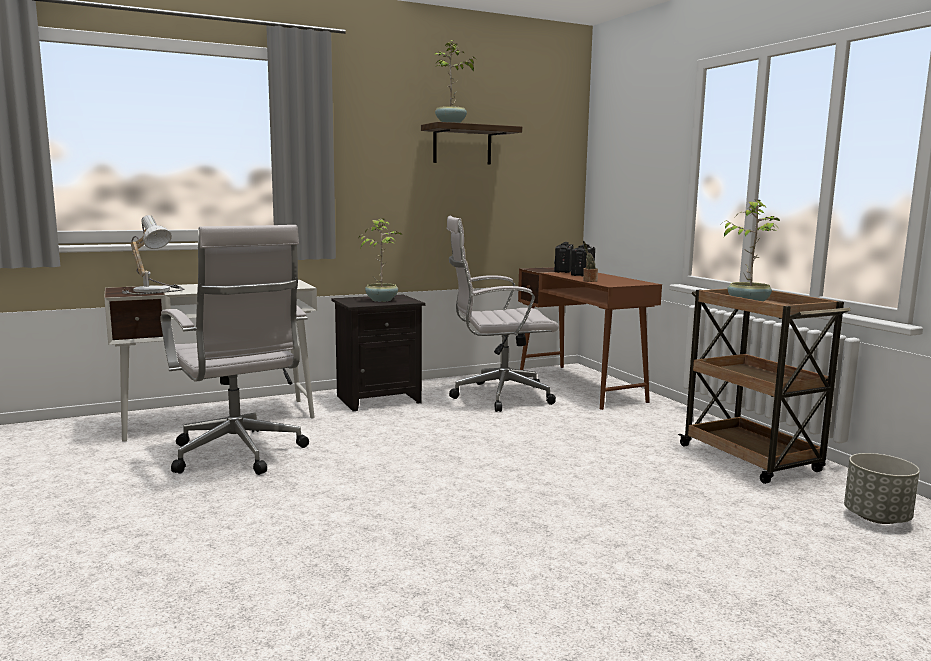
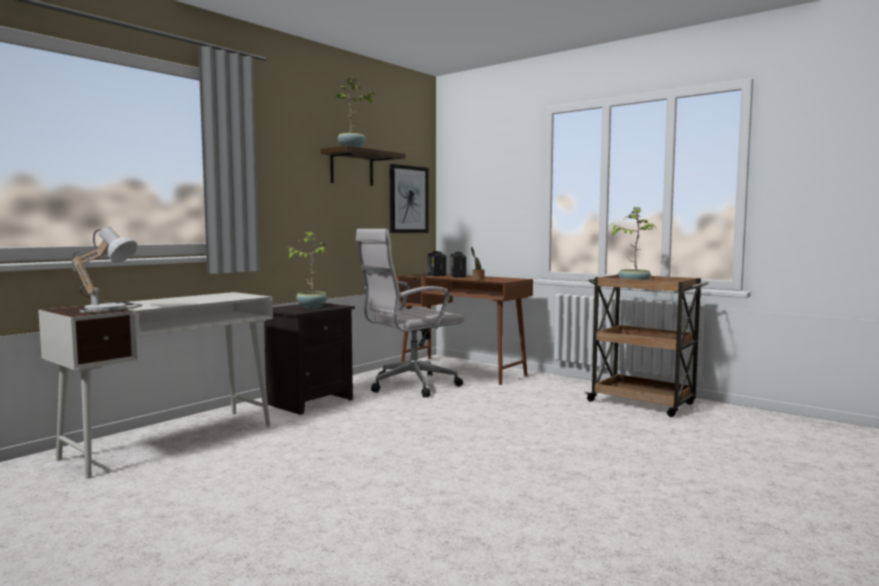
camera: 25 degrees left, 5 degrees down
white office chair [160,225,309,475] -> none
grey planter [844,453,920,524] -> none
none -> picture [389,164,429,233]

